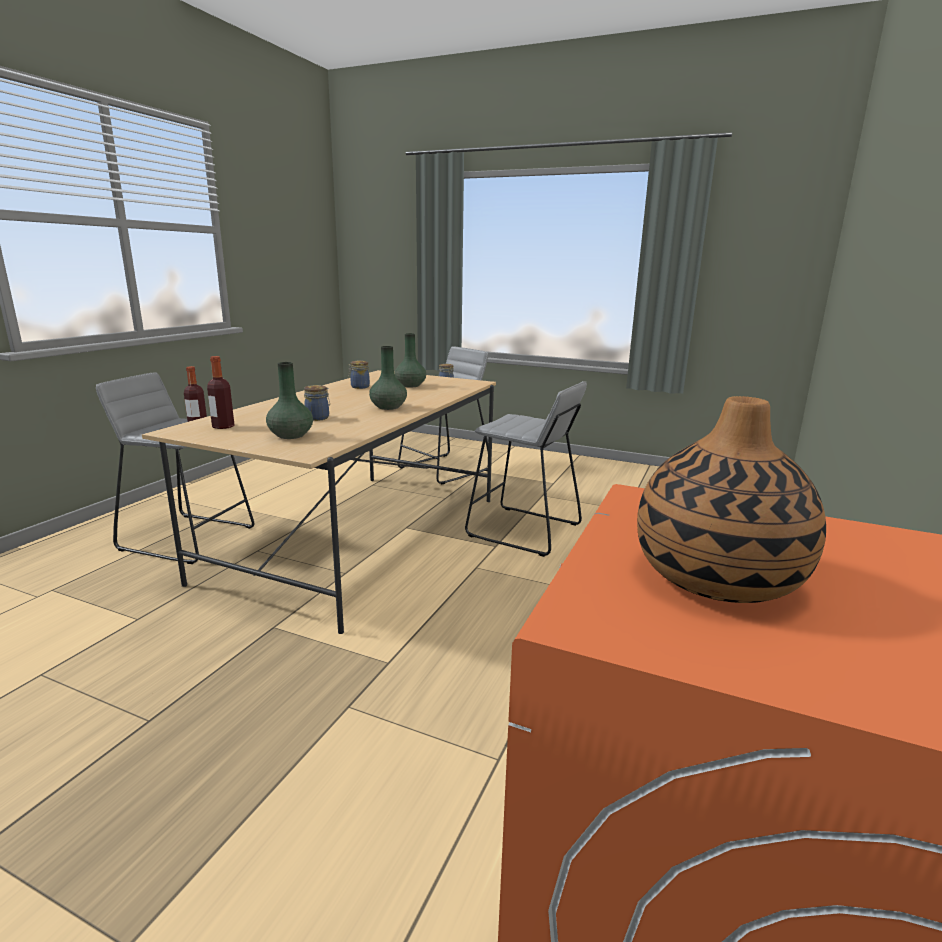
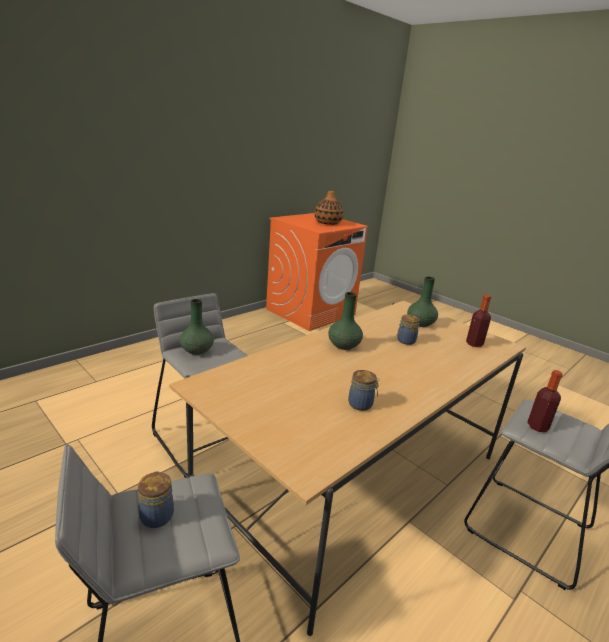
camera: 160 degrees left, 5 degrees up
green vase [395,333,426,387] -> green vase moved to [180,299,214,355]

